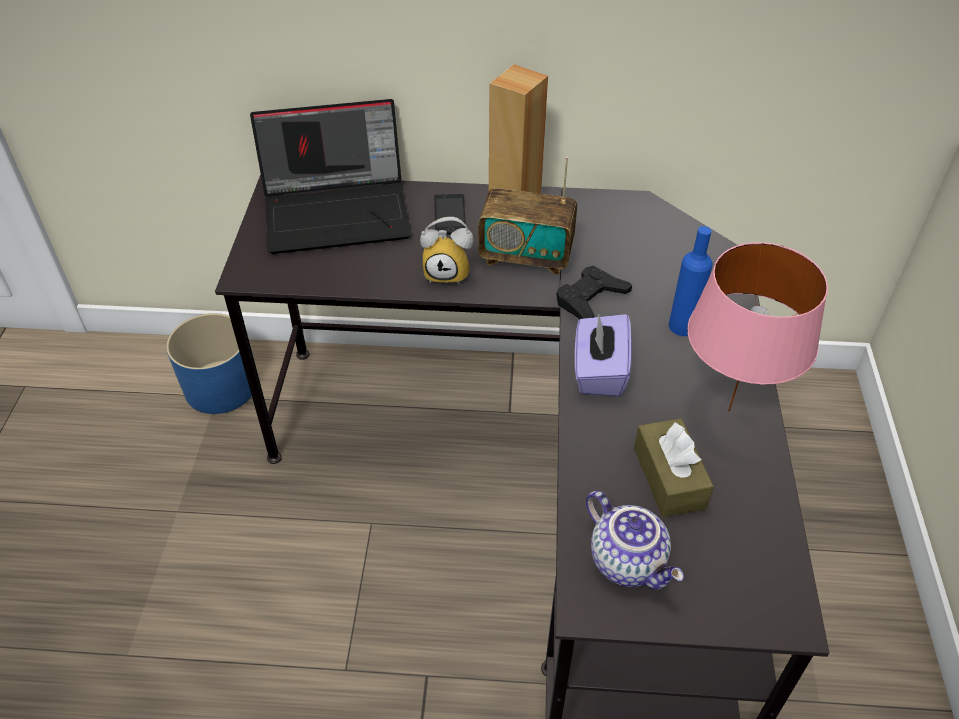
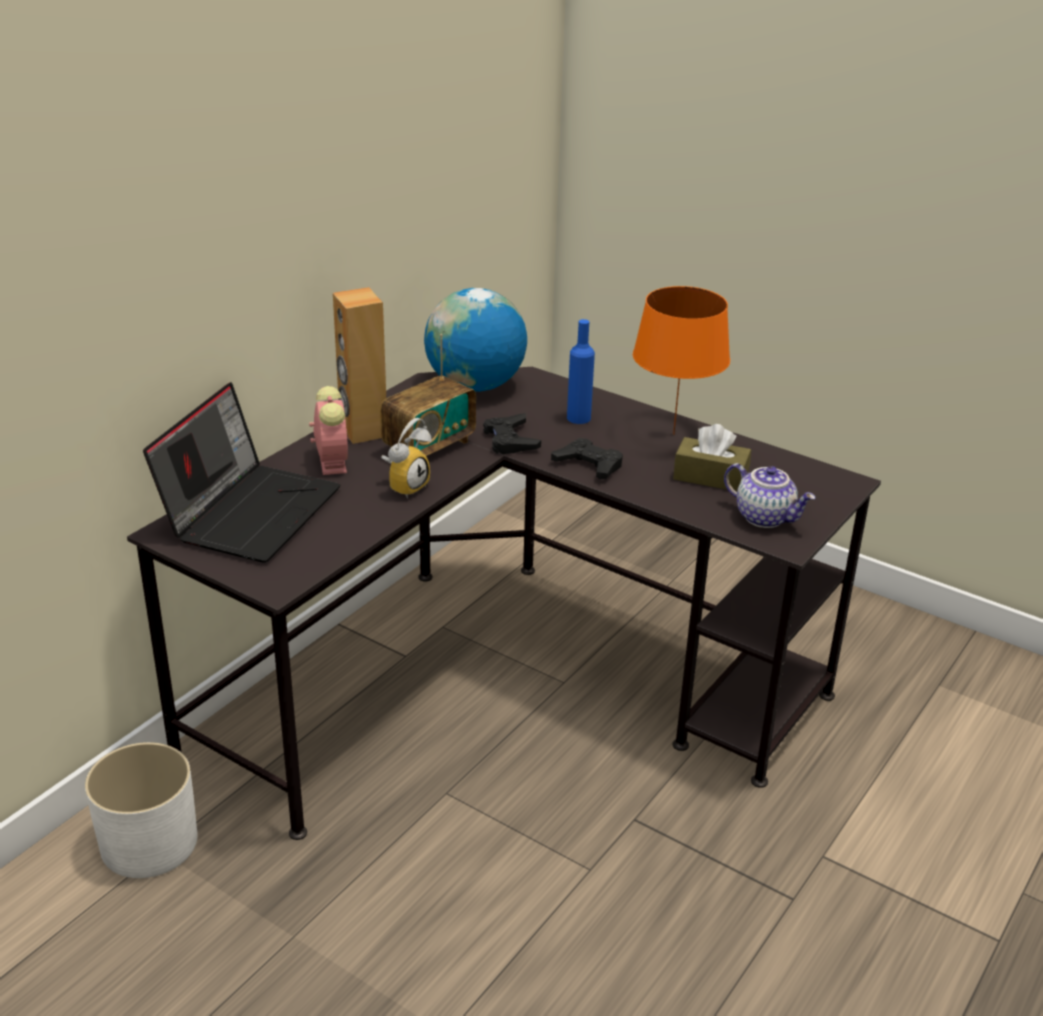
camera: 60 degrees left, 15 degrees down
blue planter [166,313,252,414] -> white planter [85,742,197,878]
phone [434,194,466,235] -> alarm clock [309,386,348,475]
purple tissue box [575,314,632,397] -> black game controller [551,438,623,479]
teapot [586,491,684,590] -> teapot turned 45 degrees clockwise [724,463,815,528]
pink table lamp [687,242,828,412] -> orange table lamp [633,286,730,435]
none -> globe [424,288,527,392]

